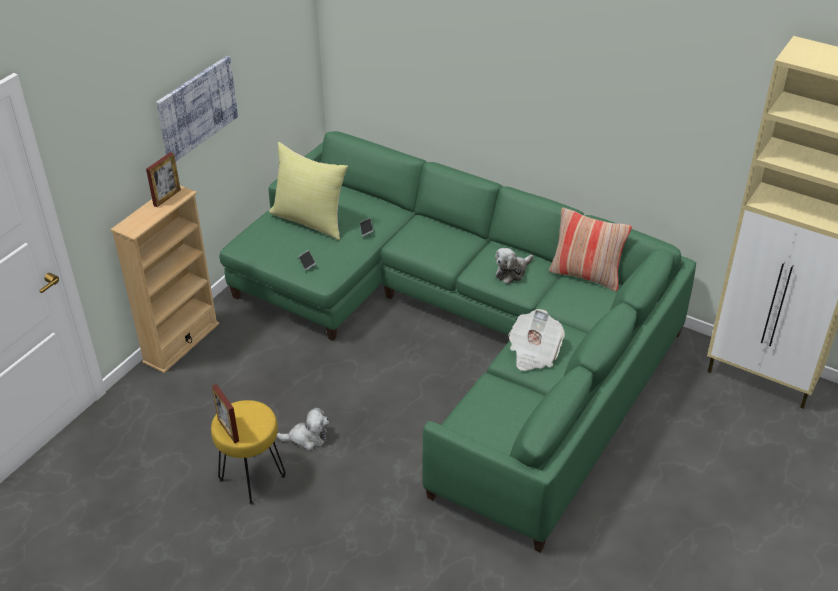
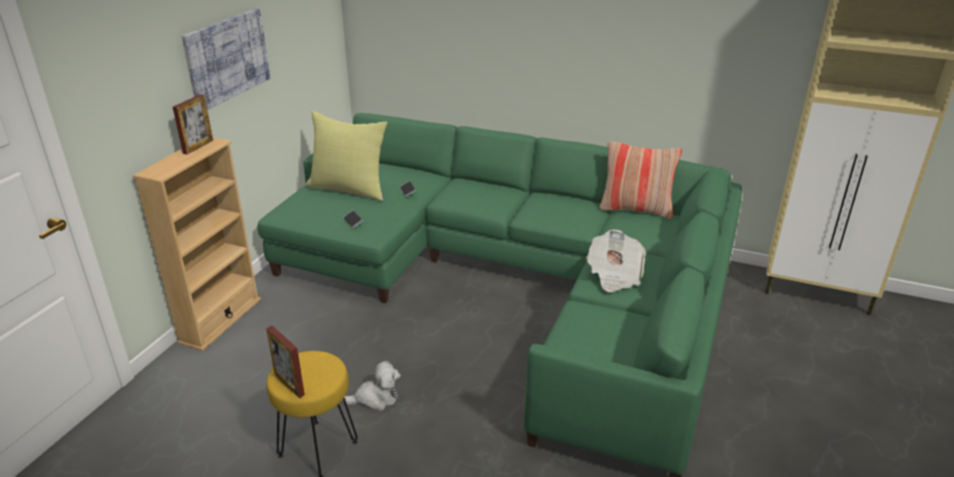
camera: 10 degrees left, 10 degrees down
plush toy [495,248,533,284] -> none

